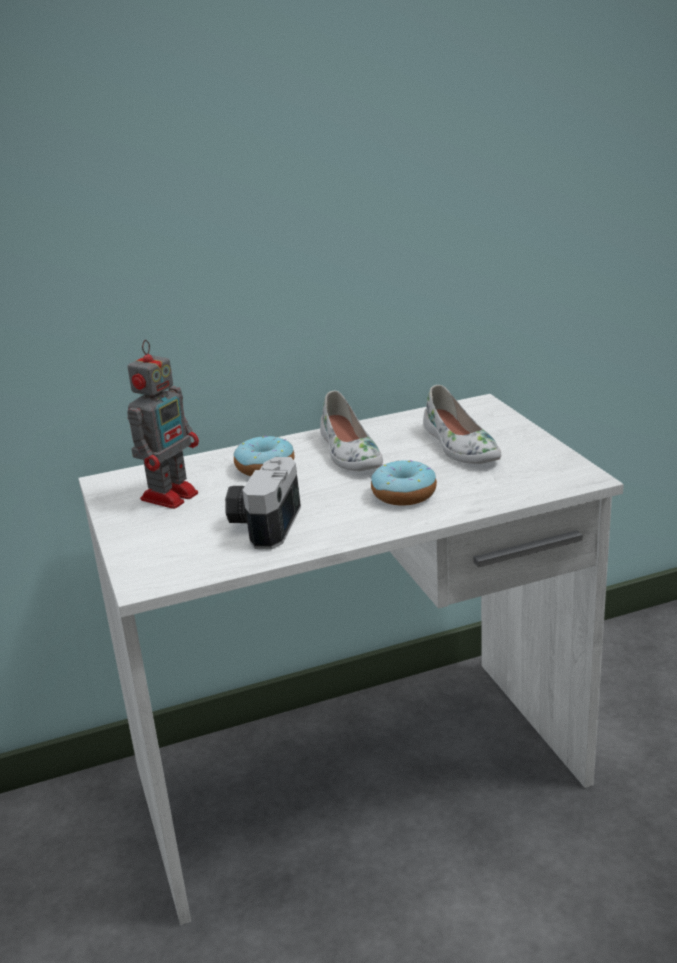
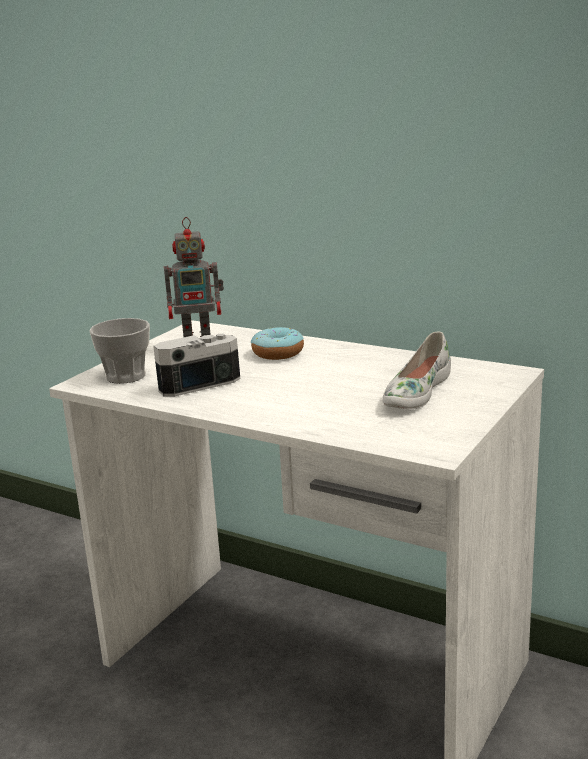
camera: 50 degrees right, 5 degrees down
white shoe [320,391,383,471] -> none
donut [371,460,437,506] -> none
none -> cup [89,318,150,384]

